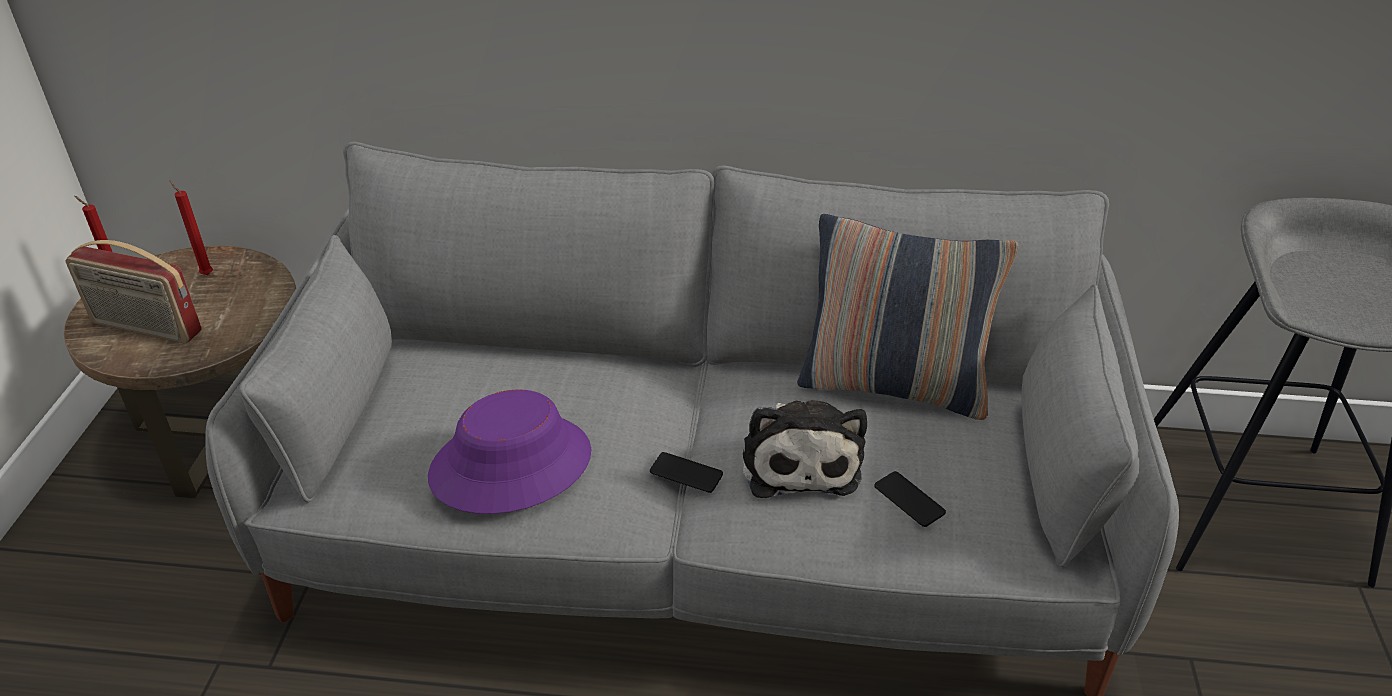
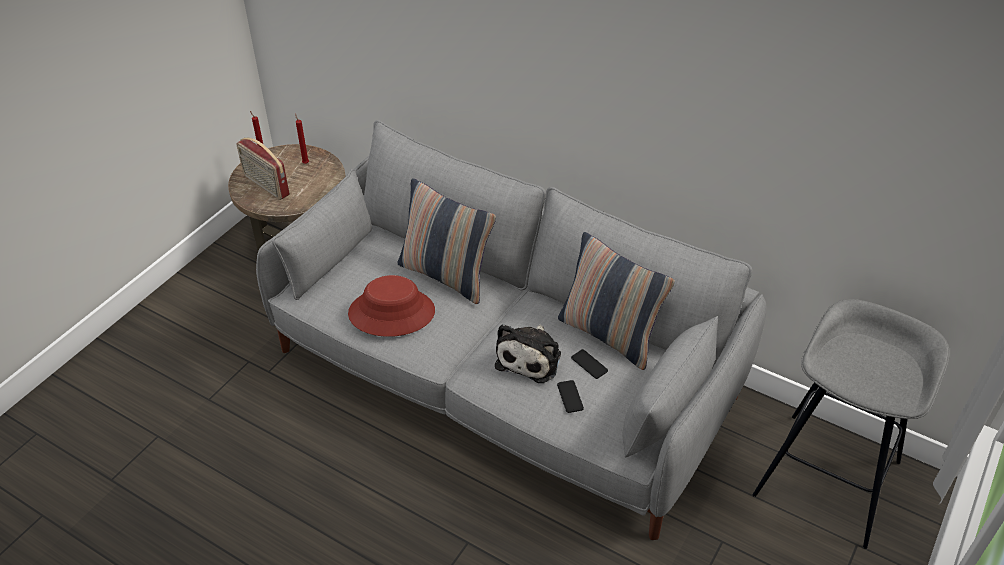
camera: 25 degrees right, 5 degrees up
purple hat [428,389,591,514] -> red hat [348,275,435,337]
phone [650,452,723,493] -> phone moved to [571,349,608,379]
none -> pillow [398,178,496,304]

